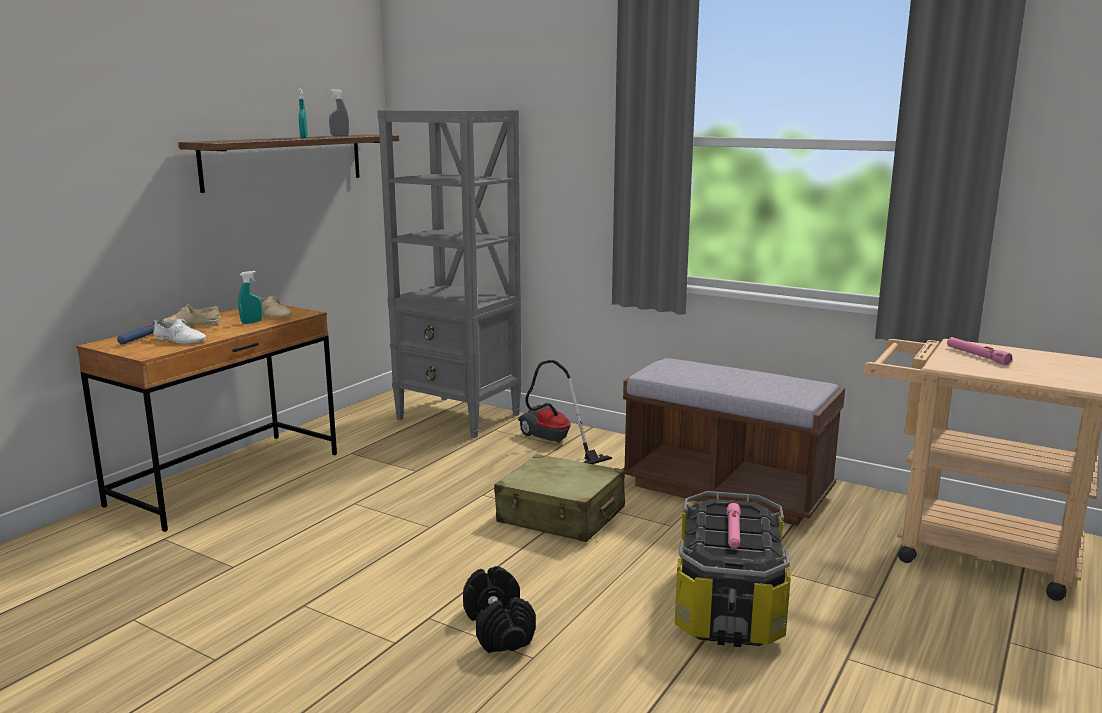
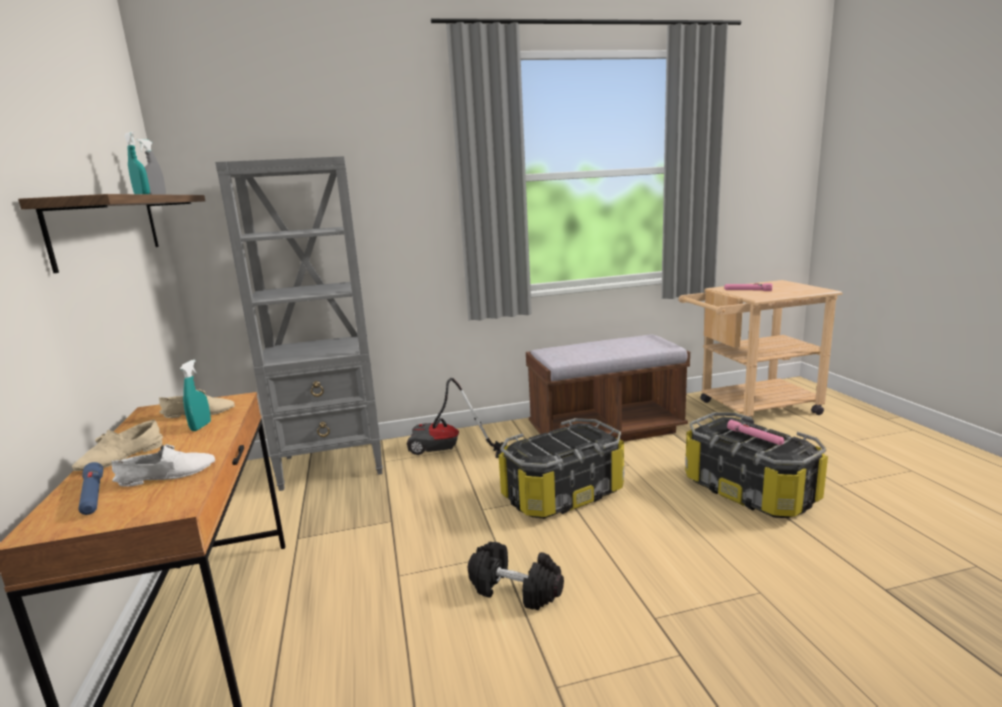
camera: 45 degrees left, 0 degrees up
black dumbbell [463,566,536,653] -> black dumbbell moved to [468,542,564,610]
beige suitcase [494,454,625,542] -> storage box [499,418,624,519]

